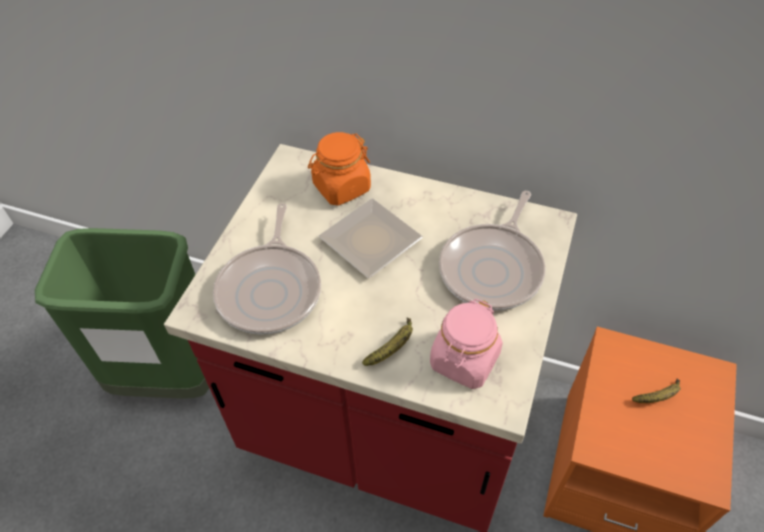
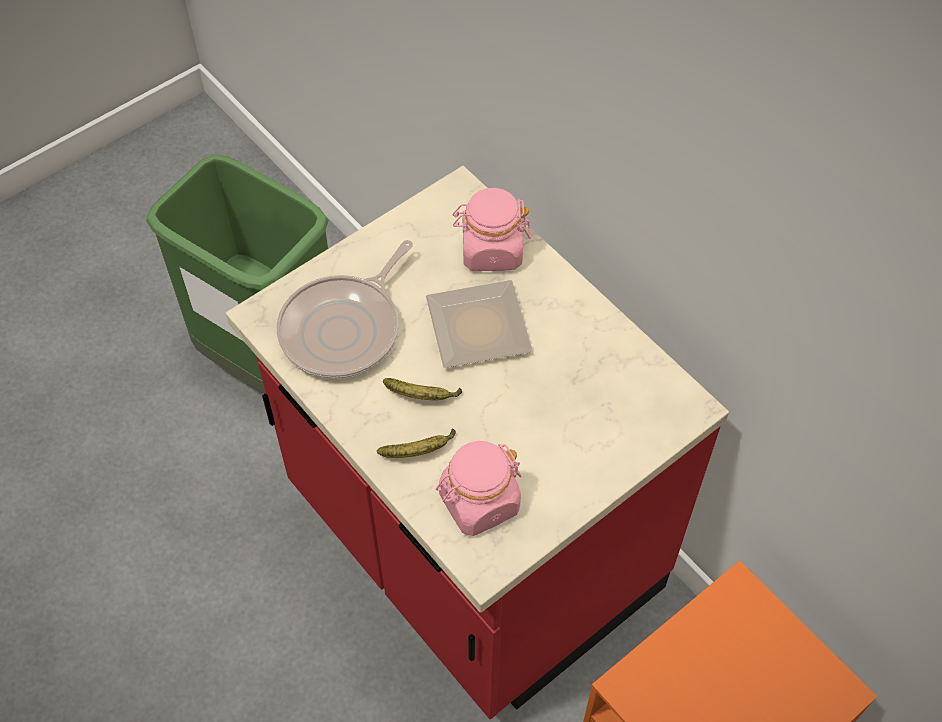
camera: 30 degrees right, 5 degrees up
orange jar [308,132,371,206] -> pink jar [452,188,531,271]
frying pan [439,191,545,311] -> none
banana [632,378,680,403] -> banana moved to [383,378,462,400]

